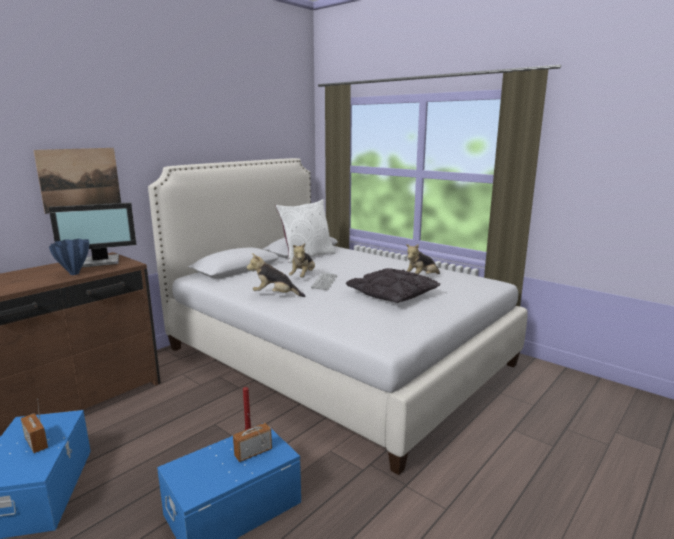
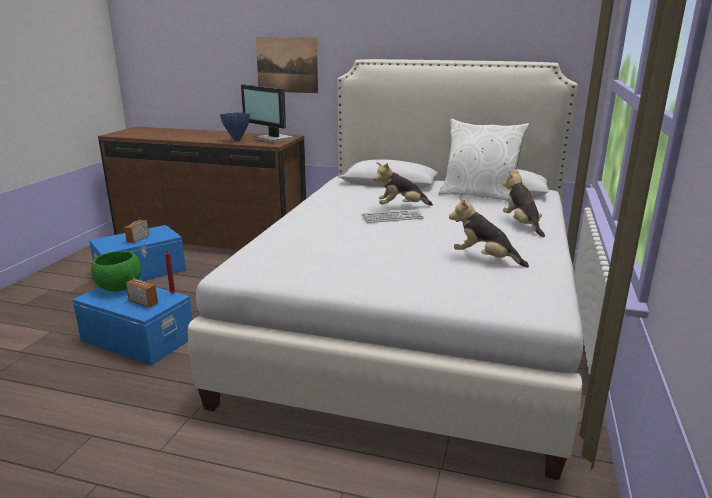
camera: 65 degrees right, 5 degrees up
plush toy [247,253,306,297] -> plush toy moved to [503,169,545,237]
black pillow [346,268,440,303] -> none
none -> green bowl [91,251,141,292]

